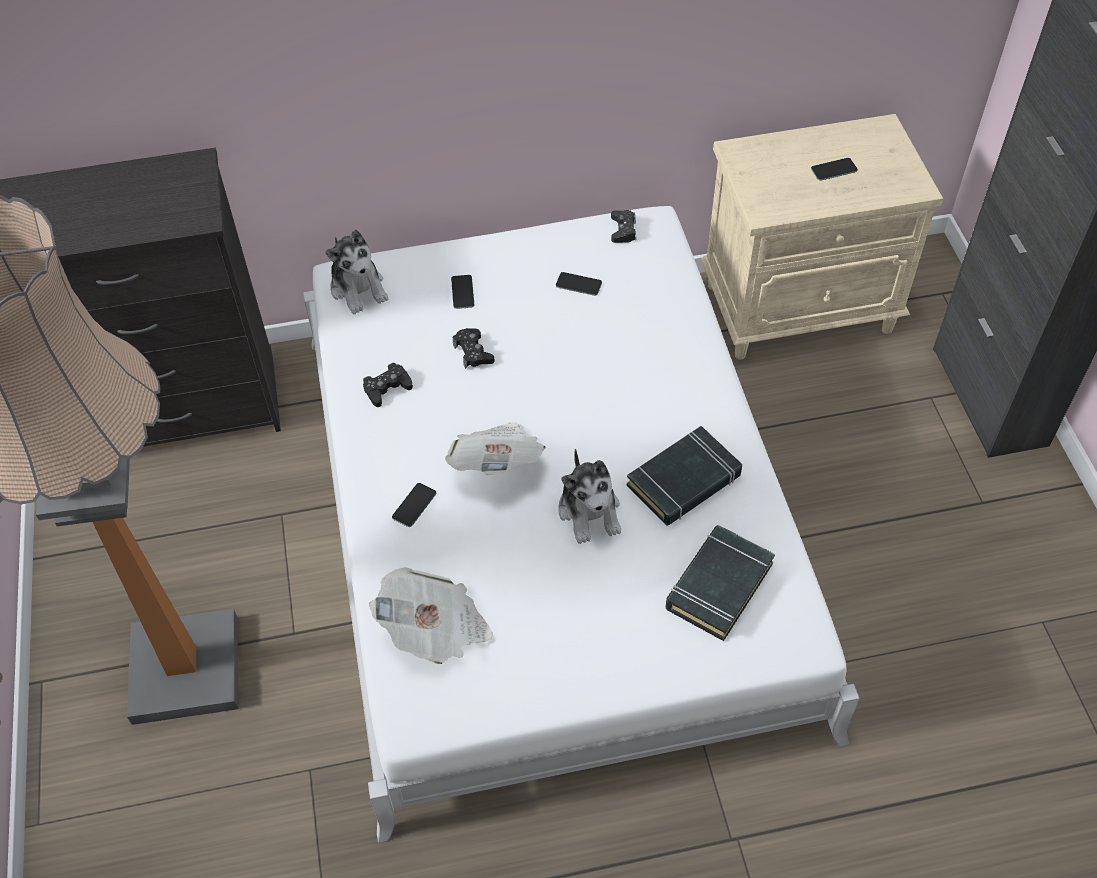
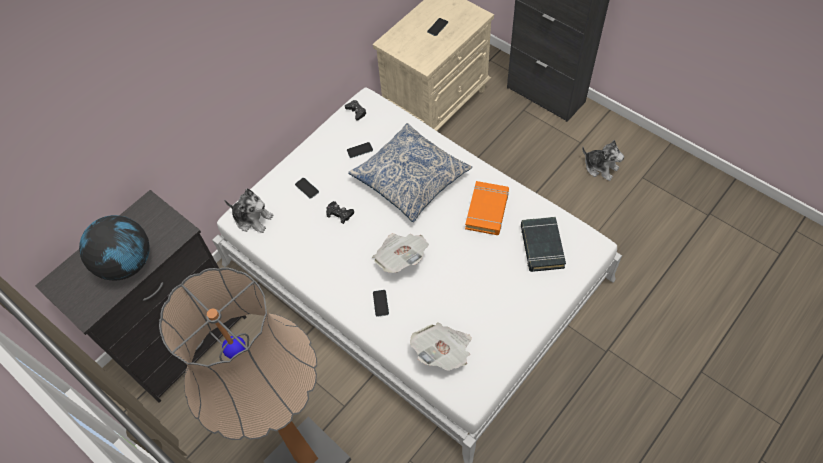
camera: 35 degrees left, 5 degrees up
black game controller [363,363,413,407] -> none
plush toy [558,448,621,544] -> plush toy moved to [582,140,624,181]
black book [627,426,742,526] -> orange book [465,181,509,235]
none -> globe [79,215,150,280]
none -> pillow [348,123,472,222]

